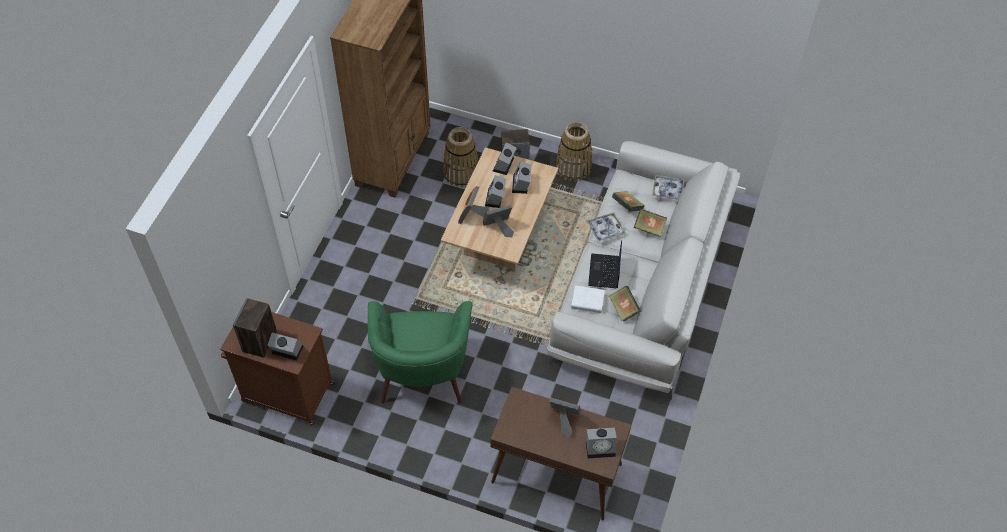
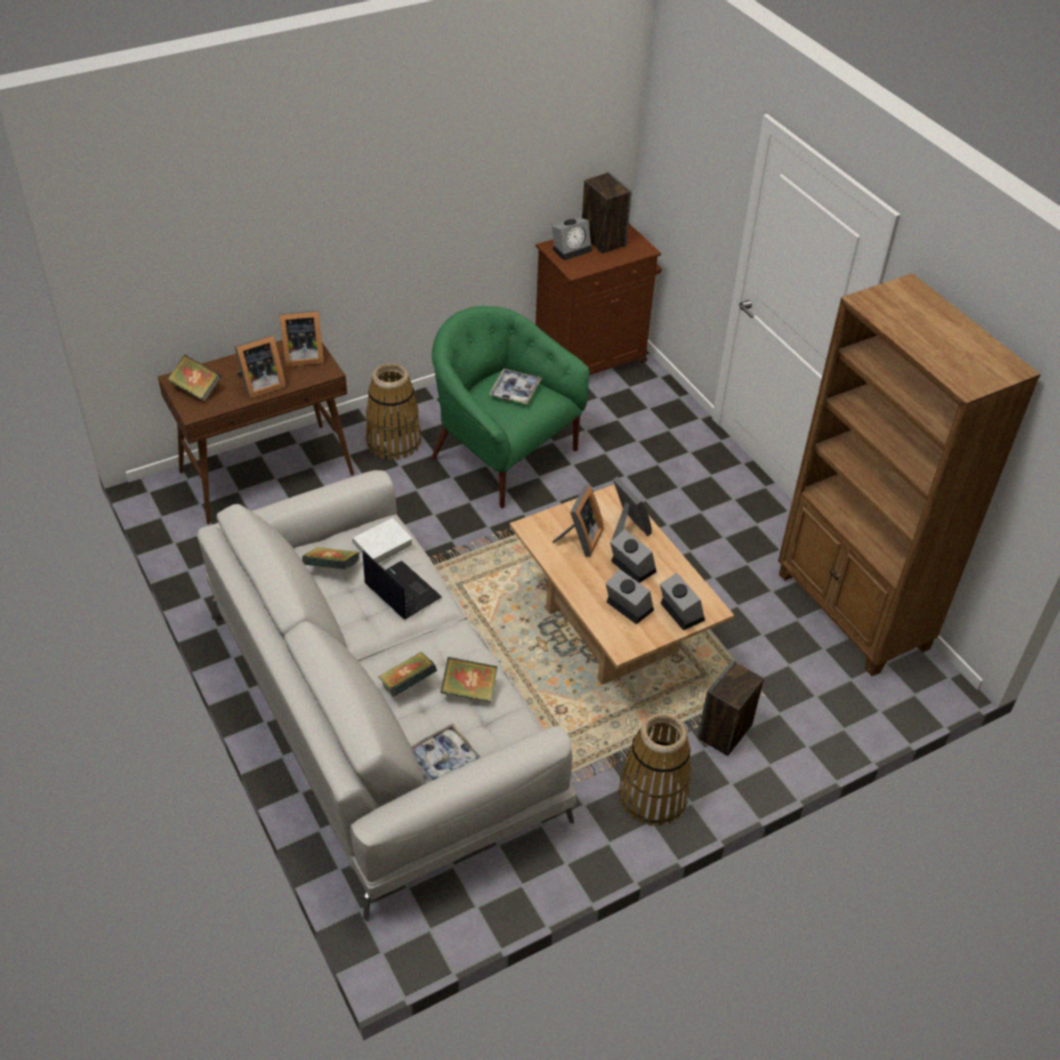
camera: 130 degrees right, 10 degrees down
basket [443,127,478,187] -> basket moved to [366,363,422,460]
alarm clock [586,428,617,458] -> book [168,355,222,402]
tray [587,212,625,243] -> tray moved to [489,369,542,404]
none -> picture frame [279,310,324,367]

